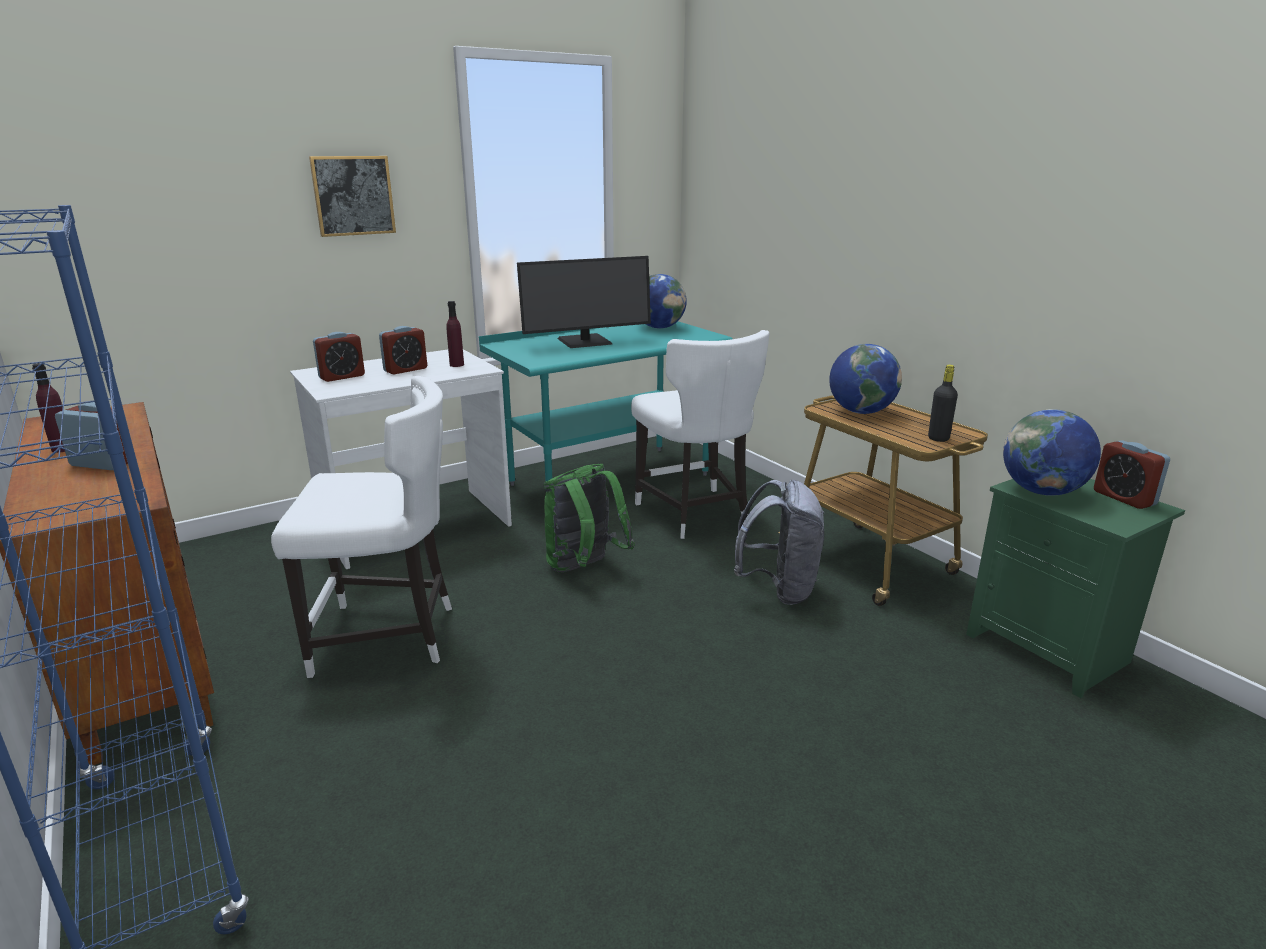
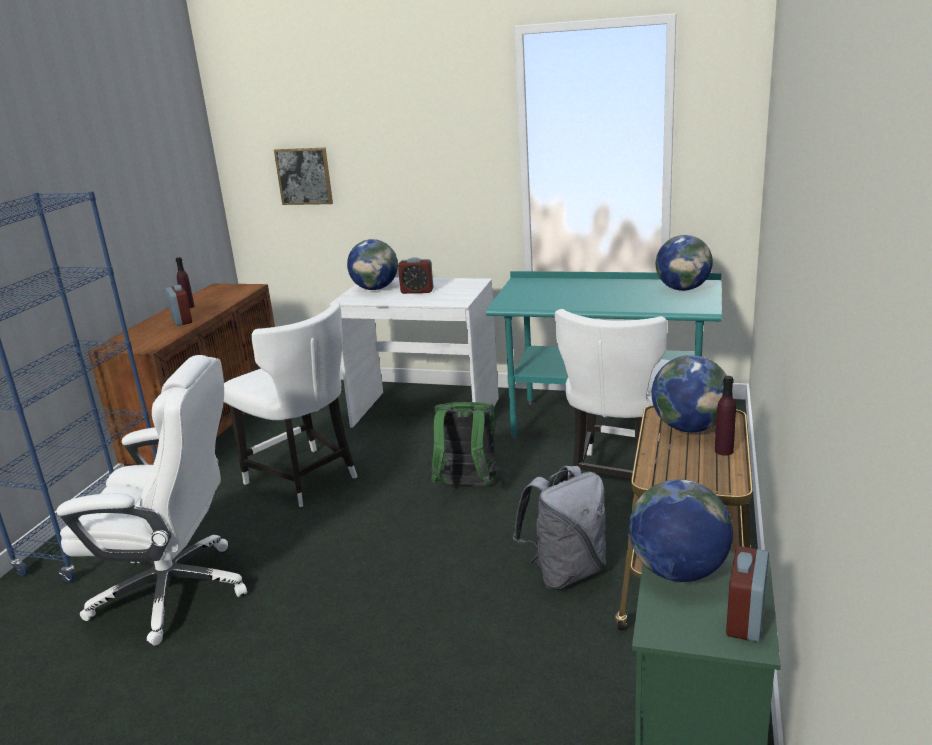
camera: 50 degrees right, 0 degrees up
picture [309,156,396,237] -> picture moved to [274,148,333,205]
alarm clock [313,332,365,382] -> globe [347,239,398,290]
purple bottle [446,301,464,367] -> purple bottle moved to [715,376,736,456]
monitor [517,256,651,348] -> none
black bottle [928,365,958,442] -> none
none -> white office chair [57,355,247,646]

